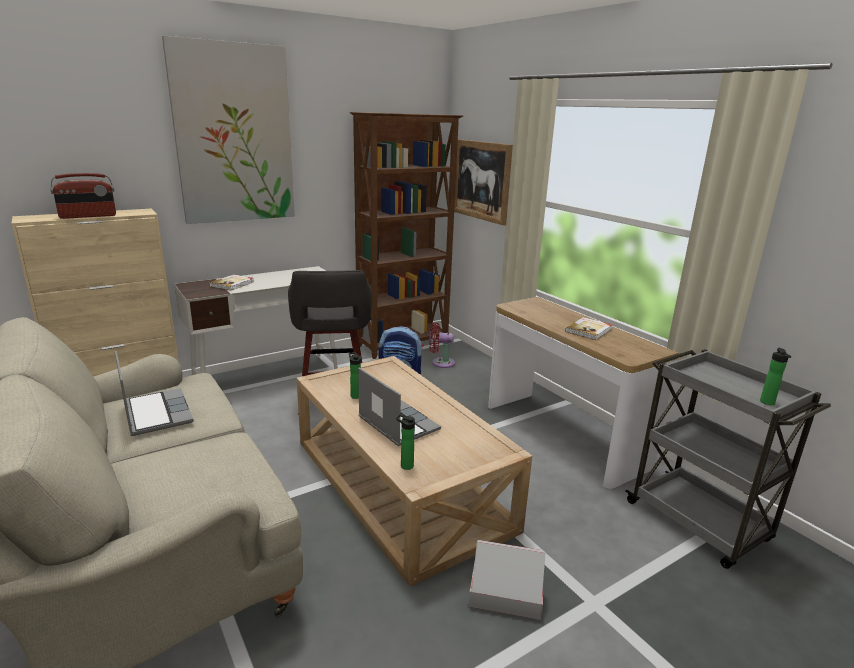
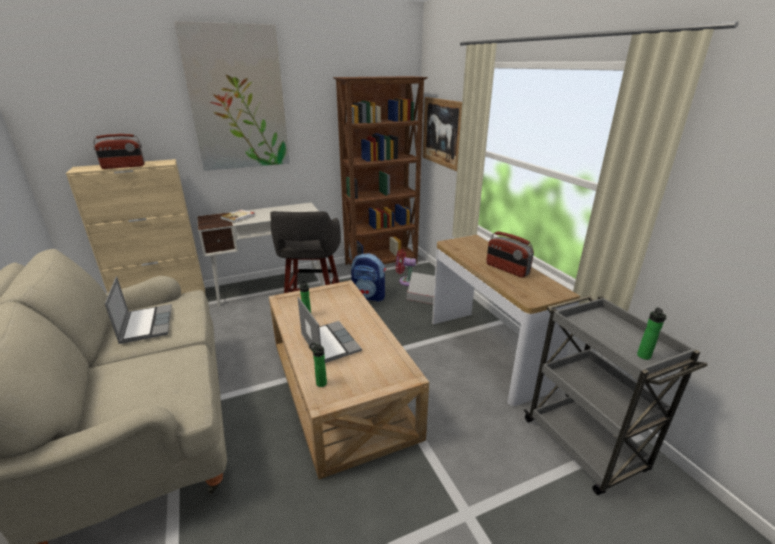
camera: 10 degrees right, 5 degrees up
cardboard box [469,540,545,620] -> cardboard box moved to [407,272,435,304]
book [565,317,613,340] -> radio [486,231,534,278]

